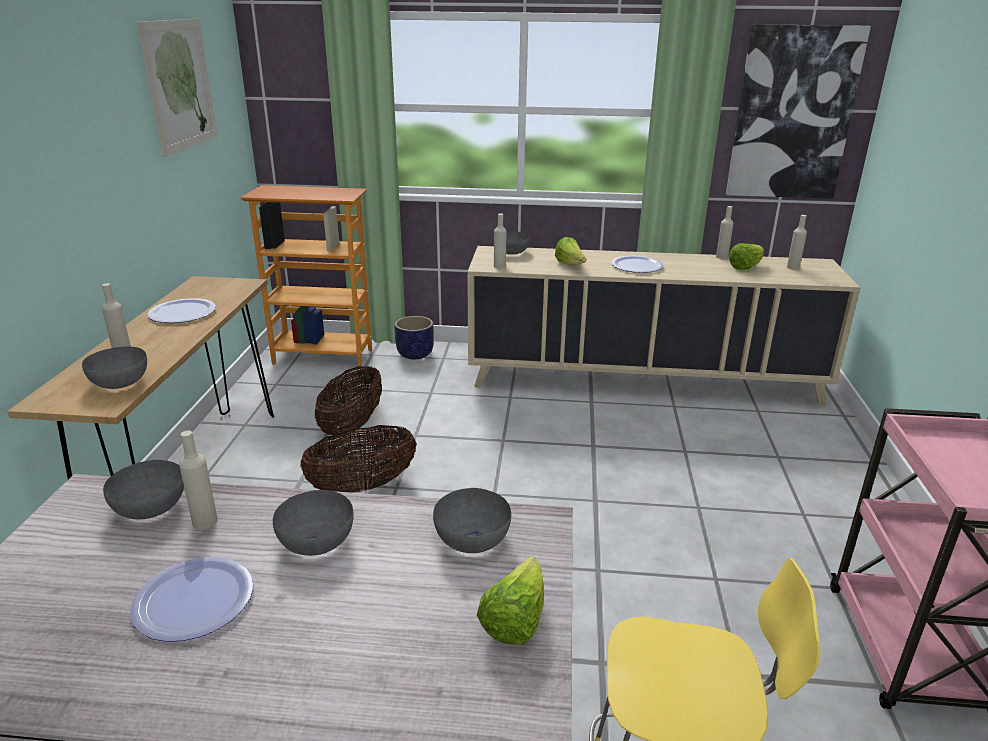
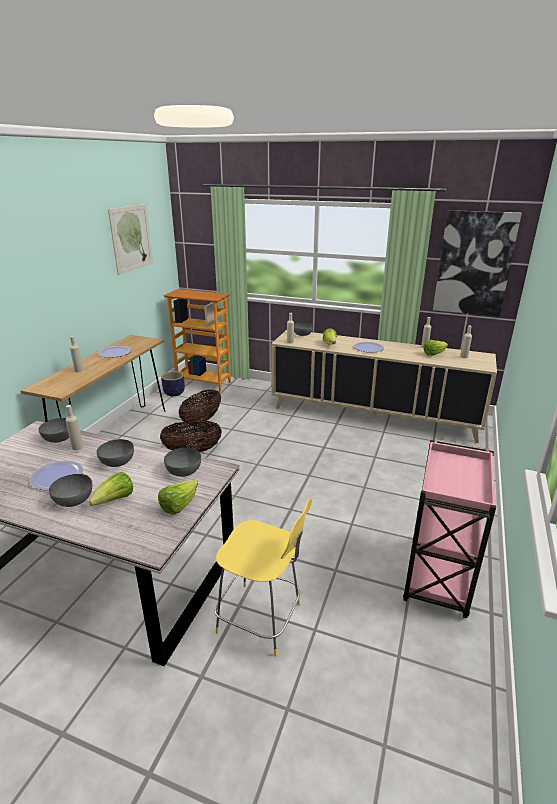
camera: 15 degrees right, 0 degrees up
grey bowl [82,347,147,389] -> grey bowl moved to [49,474,92,507]
planter [395,316,434,359] -> planter moved to [161,371,185,396]
none -> lettuce [89,472,133,506]

